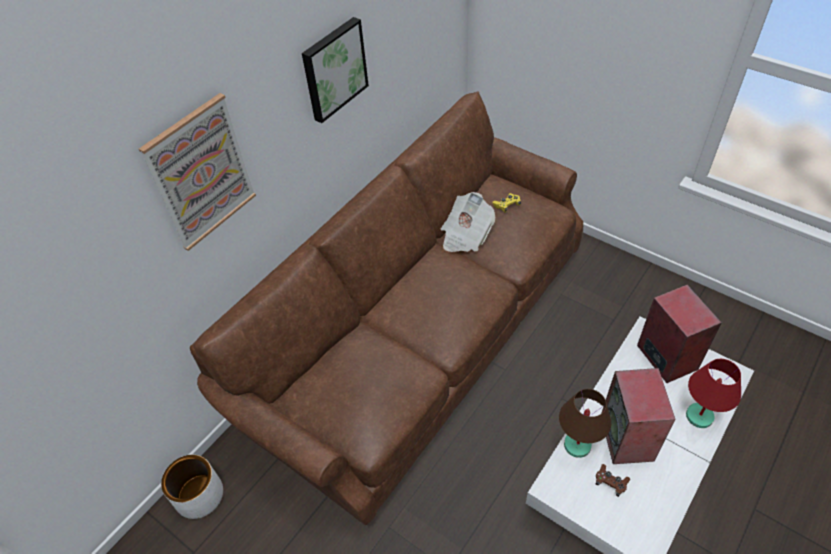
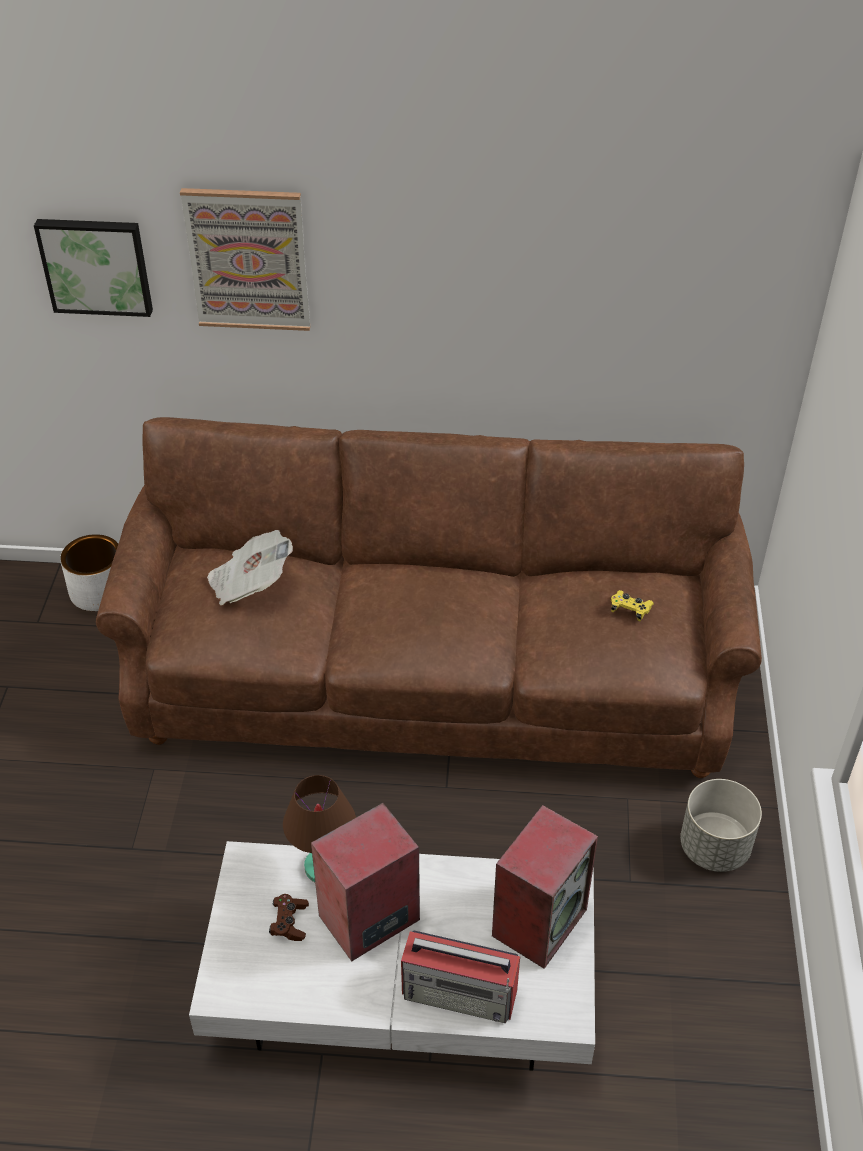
camera: 55 degrees right, 5 degrees down
picture [302,17,369,123] -> picture moved to [34,219,153,317]
newspaper [440,192,495,252] -> newspaper moved to [207,530,293,605]
red table lamp [686,359,741,428] -> radio [401,931,520,1023]
none -> grey planter [680,779,762,872]

